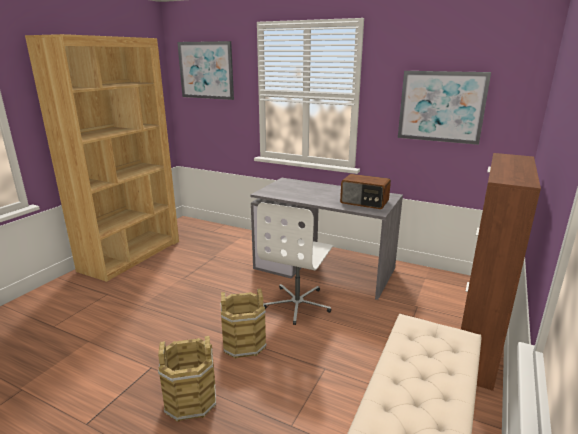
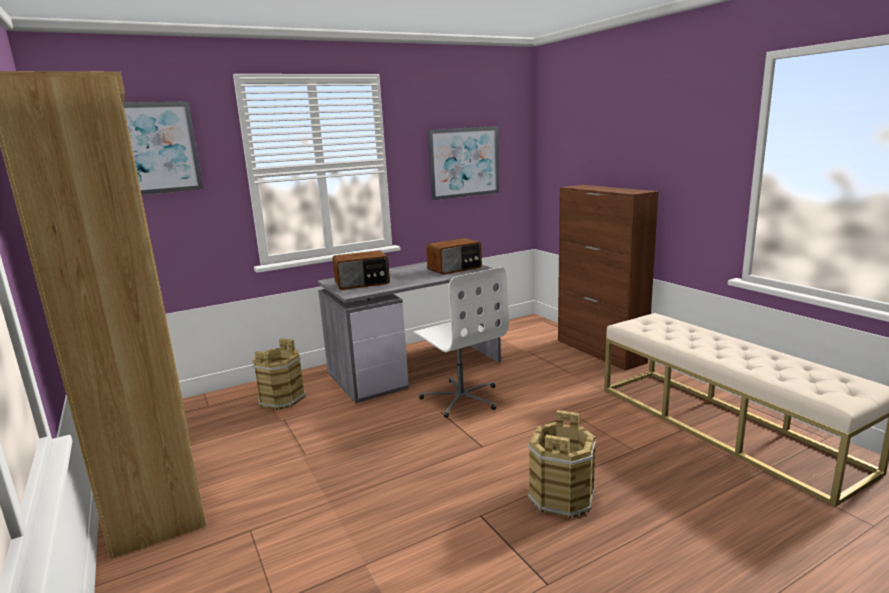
camera: 55 degrees left, 5 degrees down
brown bucket [220,289,267,358] -> brown bucket moved to [252,338,306,410]
none -> radio [332,251,390,290]

